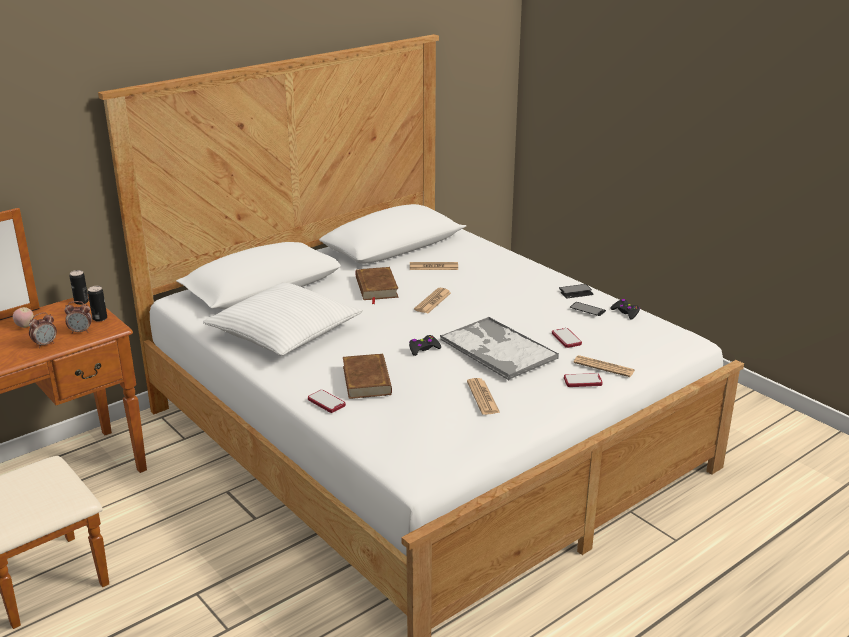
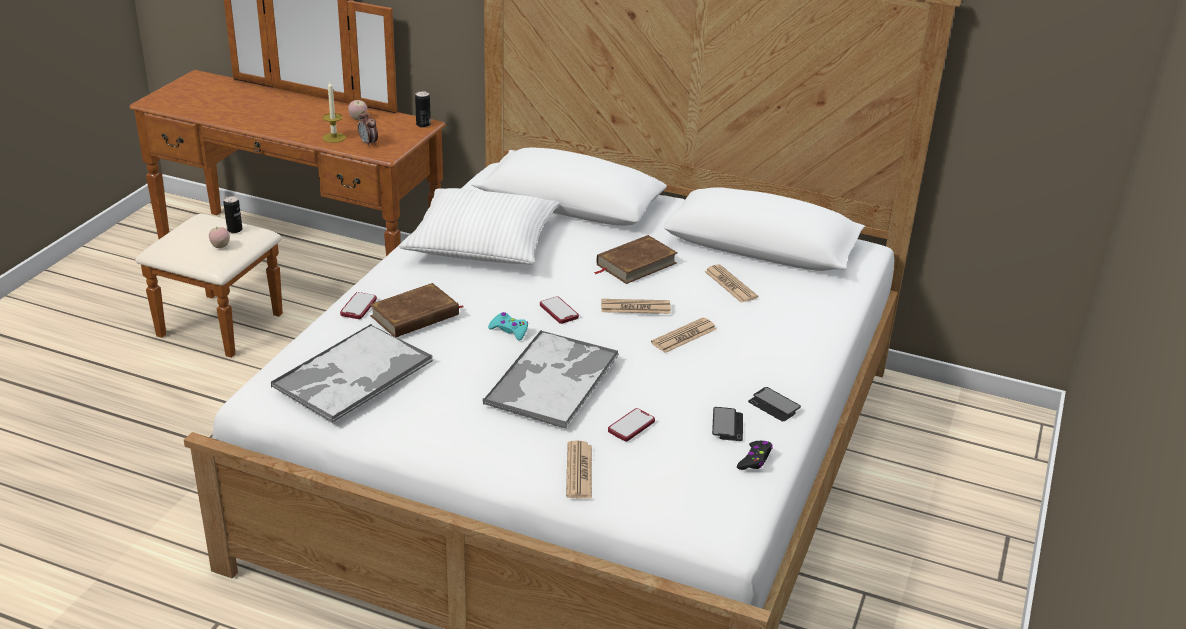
camera: 60 degrees right, 5 degrees up
alarm clock [29,312,57,348] -> candle [323,81,346,143]
can [88,286,107,321] -> can moved to [223,196,243,233]
black game controller [409,335,441,356] -> turquoise game controller [488,312,528,341]
newspaper [467,378,500,415] -> newspaper moved to [651,317,716,353]
phone [564,373,603,387] -> phone moved to [540,296,579,324]
none -> apple [209,227,230,248]
none -> tray [271,324,433,423]

